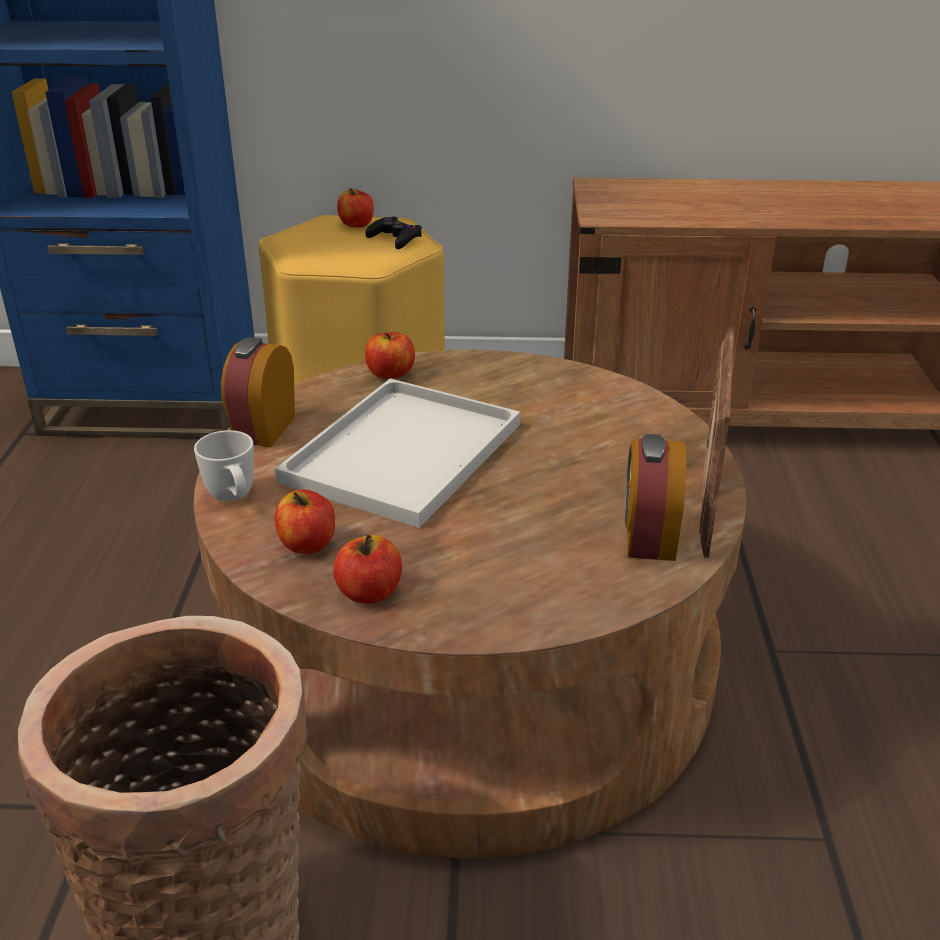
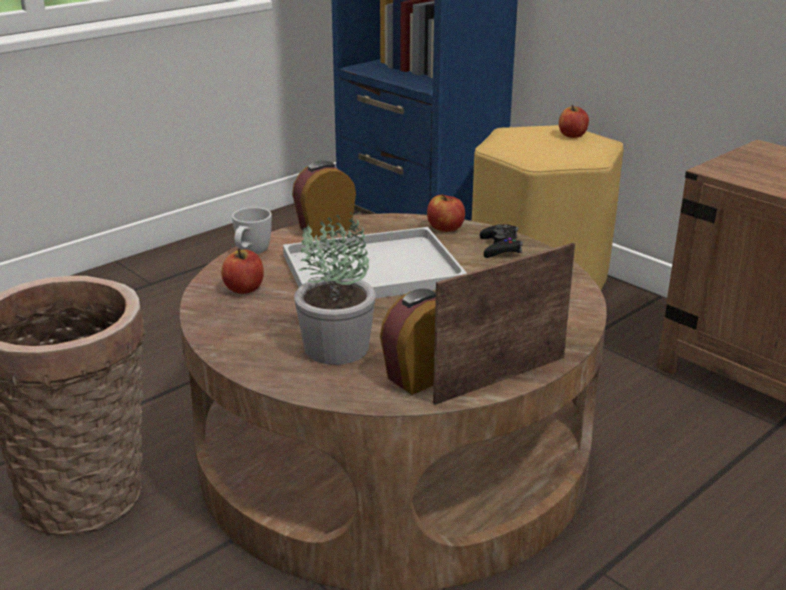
camera: 45 degrees right, 5 degrees down
apple [333,534,402,604] -> none
black game controller [365,217,422,249] -> black game controller moved to [480,224,523,258]
none -> potted plant [294,212,376,365]

